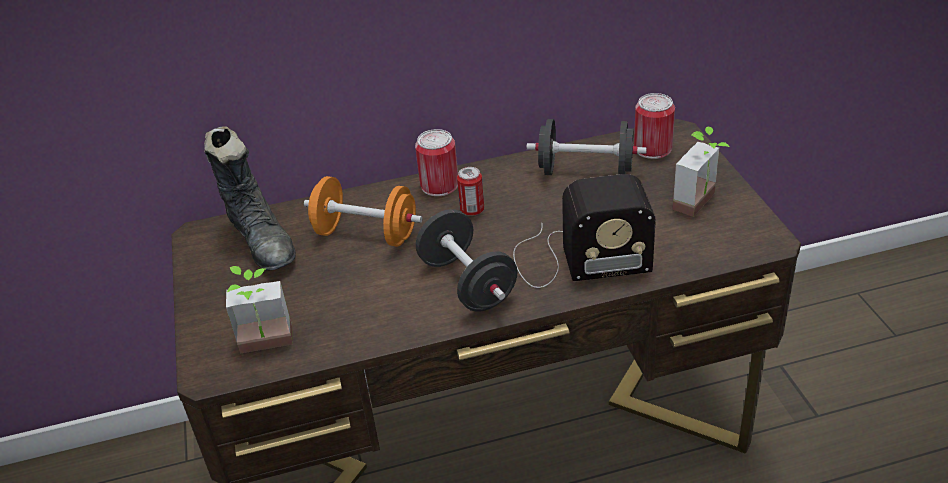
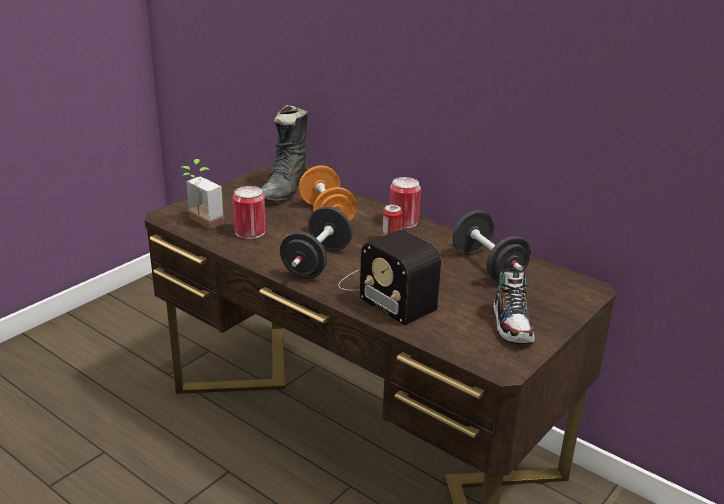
camera: 50 degrees right, 10 degrees down
can [634,93,675,159] -> can moved to [232,186,266,239]
potted plant [673,126,730,217] -> shoe [494,268,535,344]

